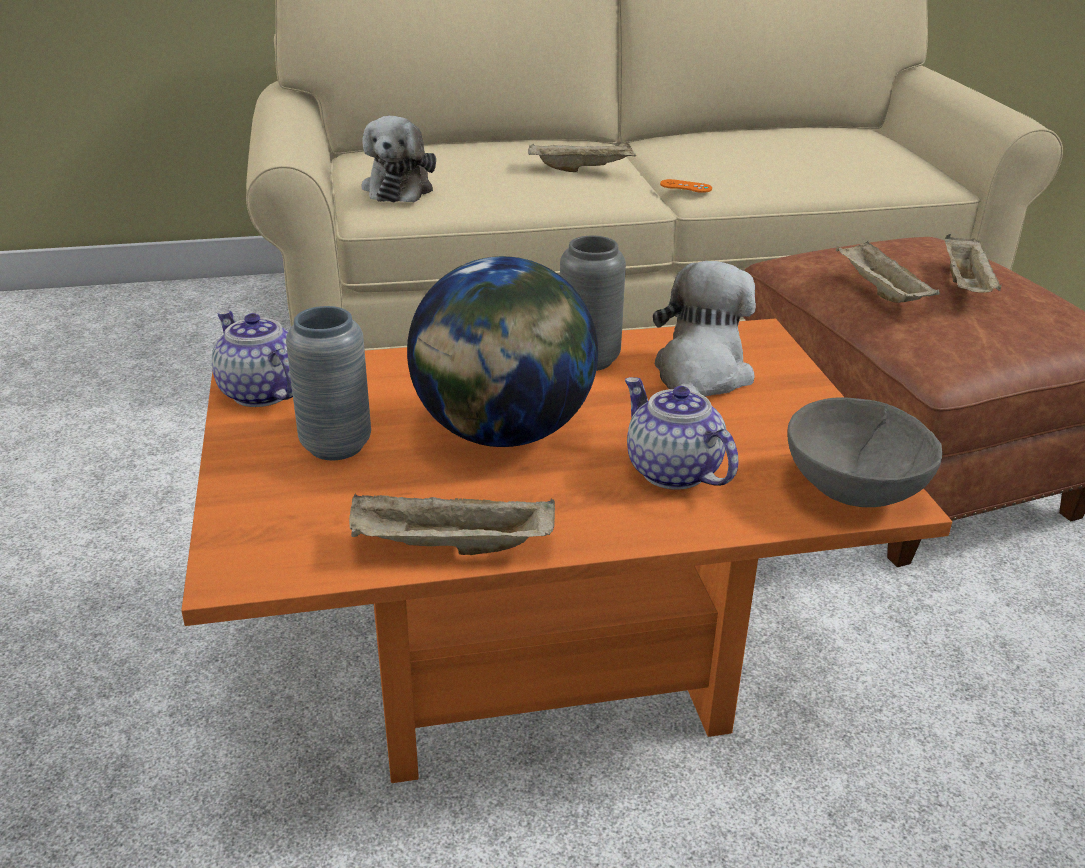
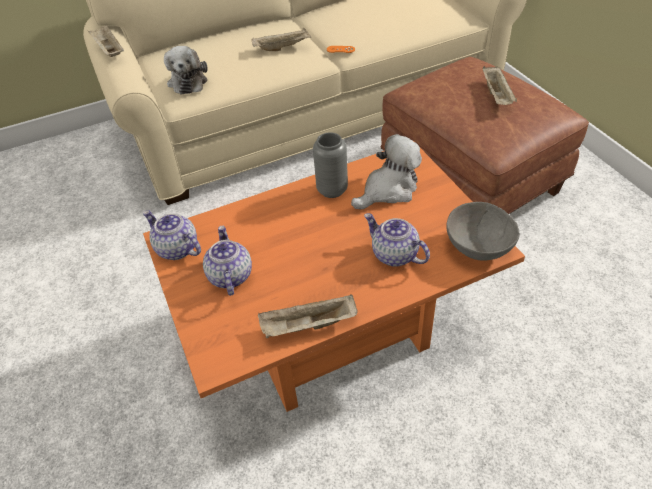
camera: 10 degrees left, 15 degrees up
grey vase [286,306,371,460] -> teapot [203,226,252,296]
globe [407,256,598,447] -> none
plush toy [653,261,756,397] -> plush toy turned 45 degrees clockwise [351,134,422,209]
beige tray [836,241,940,303] -> beige tray moved to [88,25,124,57]

